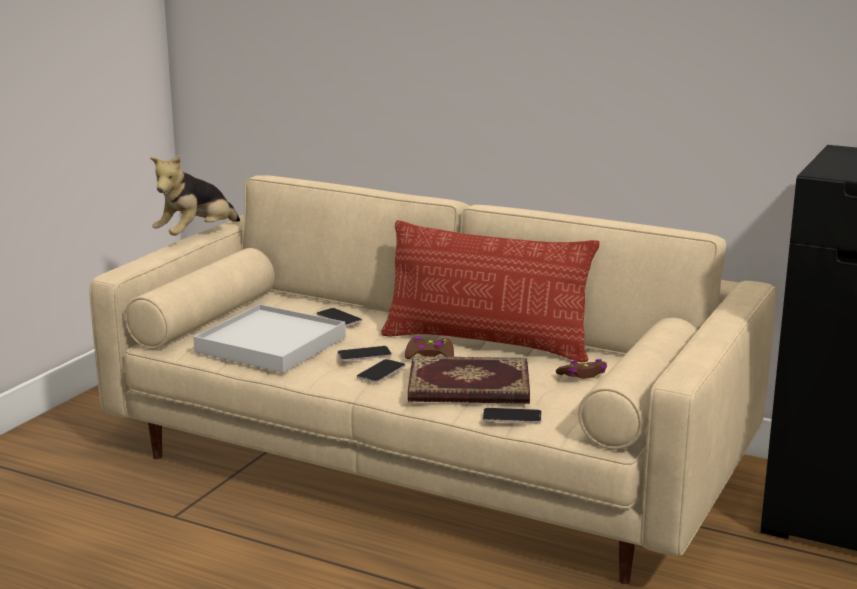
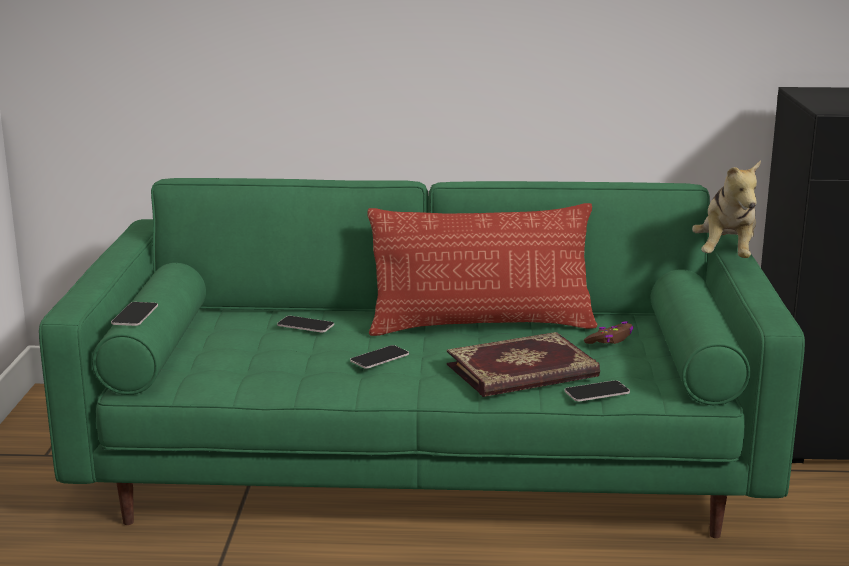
camera: 25 degrees left, 0 degrees up
beige sofa [89,175,776,584] -> green sofa [39,178,805,538]
plush toy [150,154,240,236] -> plush toy moved to [692,160,761,258]
white tray [193,304,346,373] -> none
phone [357,359,405,383] -> phone moved to [111,302,158,326]
brown game controller [405,336,454,359] -> none

